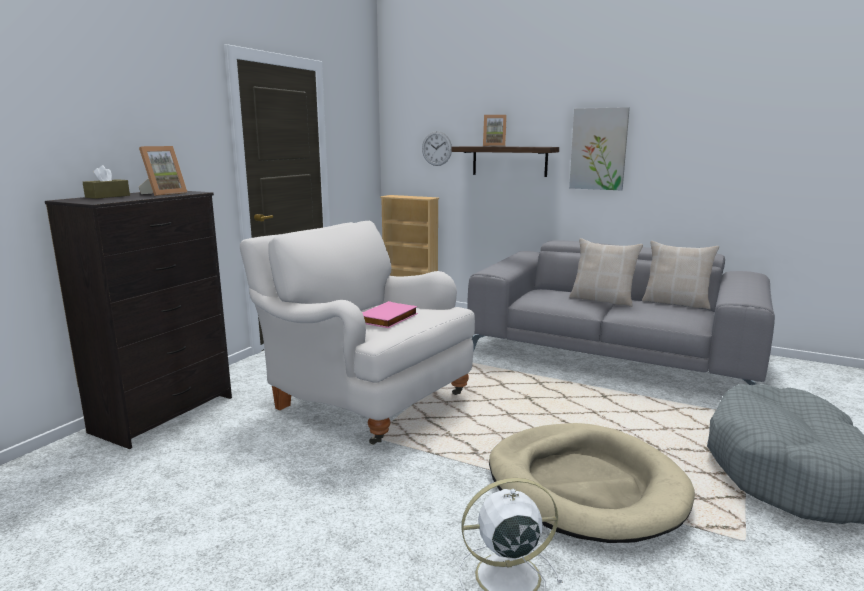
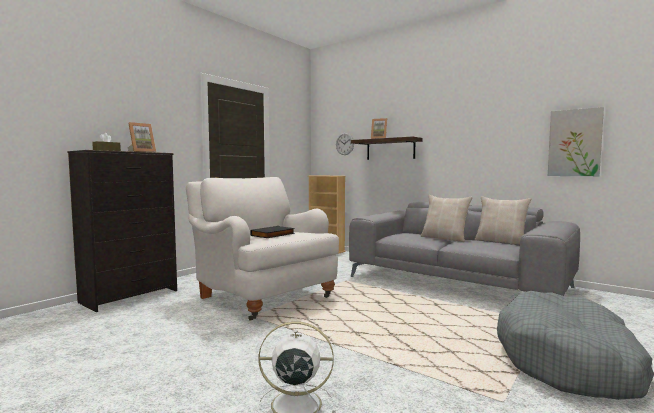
camera: 10 degrees right, 10 degrees down
pink book [362,301,418,328] -> black book [250,226,295,238]
beige dog bed [489,423,695,543] -> none
picture [569,107,630,190] -> picture moved to [548,107,604,176]

